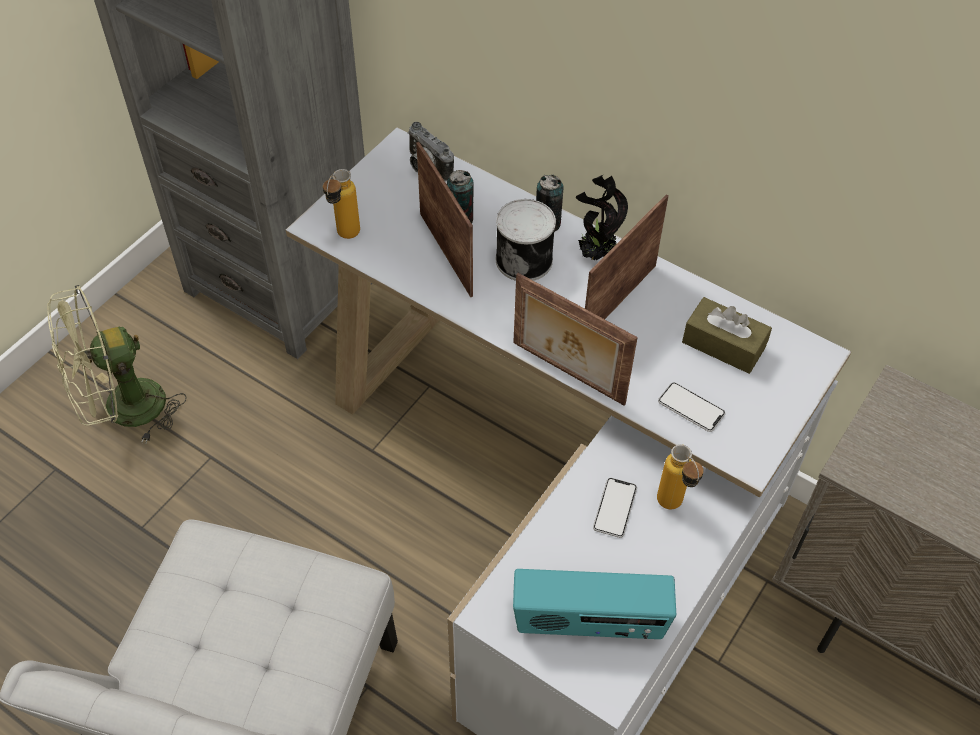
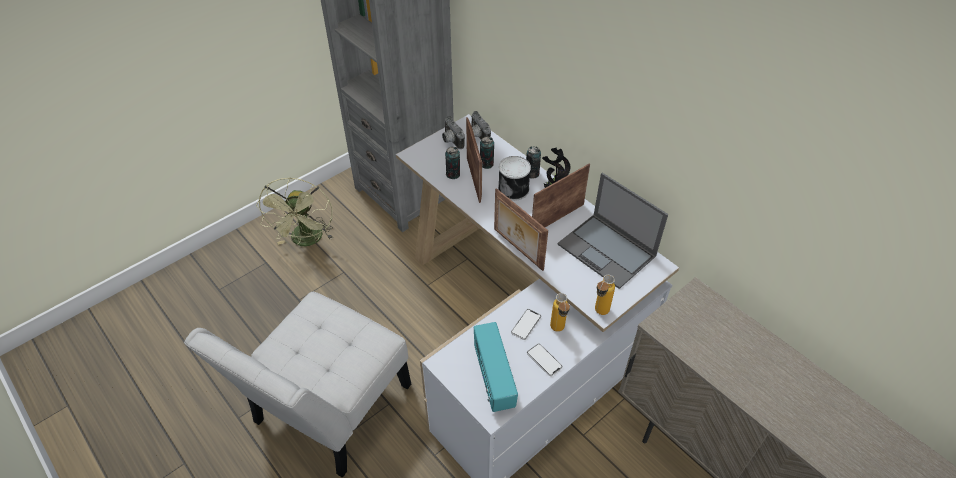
camera: 15 degrees right, 5 degrees down
green fan [47,285,187,444] -> green fan turned 75 degrees counterclockwise [256,177,333,246]
bottle [323,169,360,239] -> bottle moved to [595,275,615,315]
radio [513,569,676,639] -> radio turned 60 degrees clockwise [474,322,518,412]
phone [658,382,725,432] -> phone moved to [527,344,563,376]
brown tissue box [682,297,772,374] -> laptop [558,173,668,289]
none -> camera [442,116,465,149]
none -> can [445,147,460,179]

